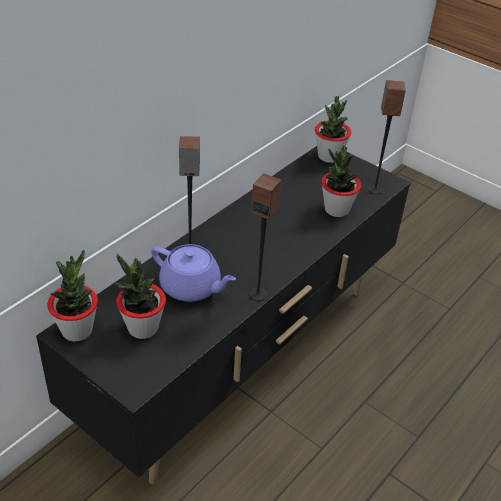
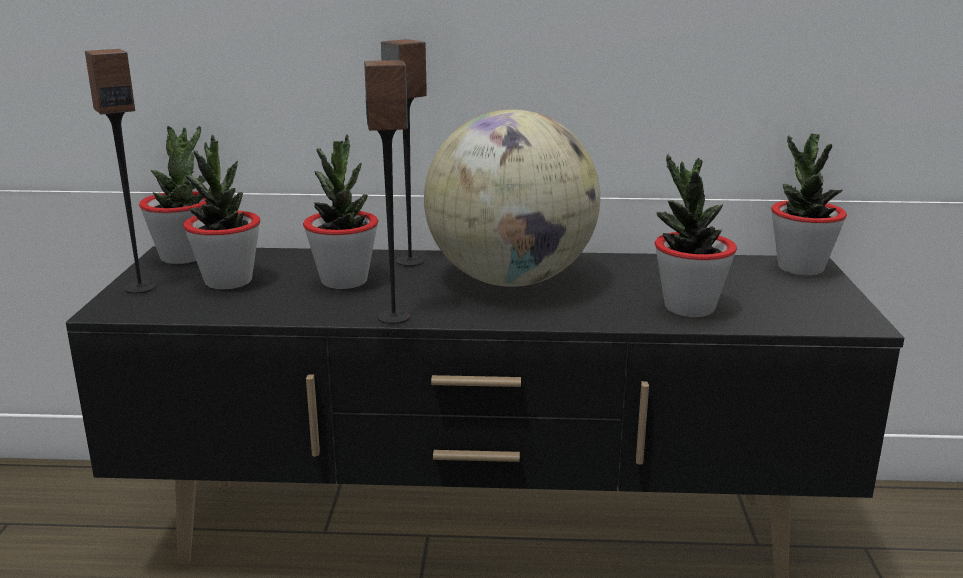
camera: 55 degrees right, 20 degrees down
purple teapot [151,244,236,302] -> potted plant [303,134,378,289]
speaker [368,80,406,194] -> speaker moved to [85,49,156,294]
none -> globe [424,109,600,287]

